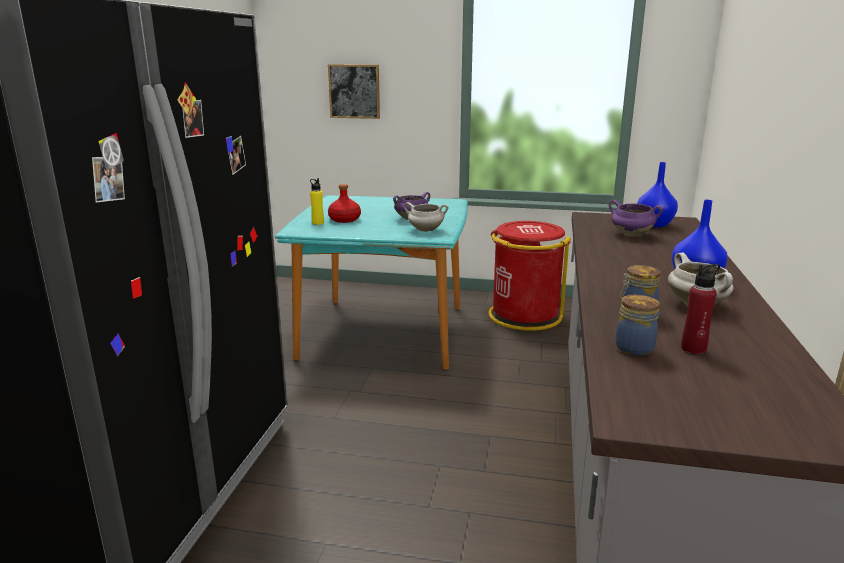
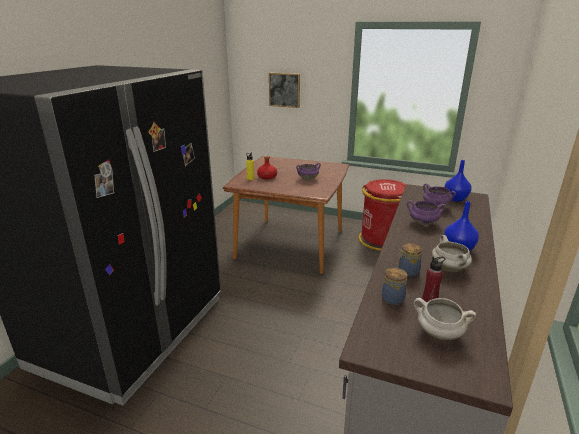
camera: 10 degrees right, 5 degrees up
turquoise dining table [275,195,468,370] -> brown dining table [223,156,349,274]
white cooking pot [404,202,448,232] -> white cooking pot moved to [414,298,476,340]
none -> purple cooking pot [407,200,446,225]

